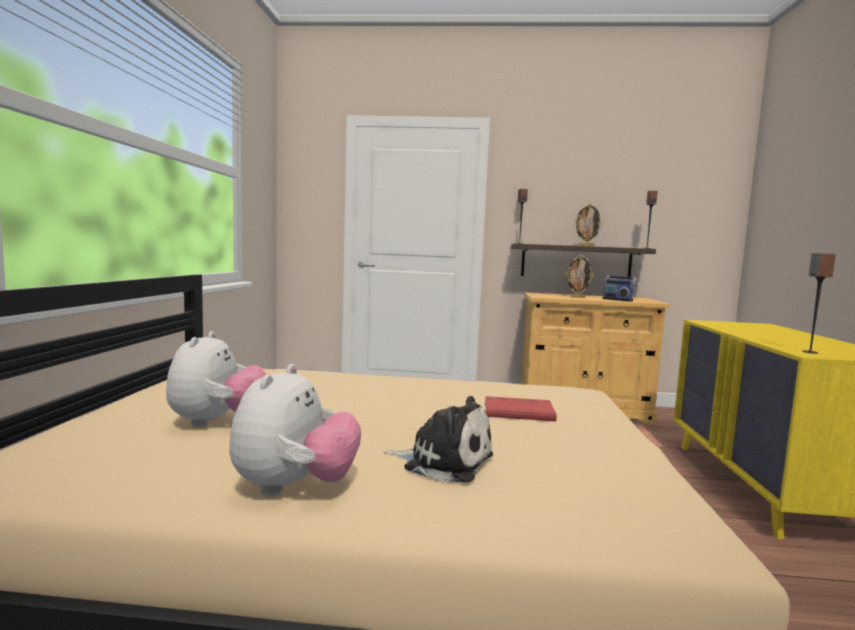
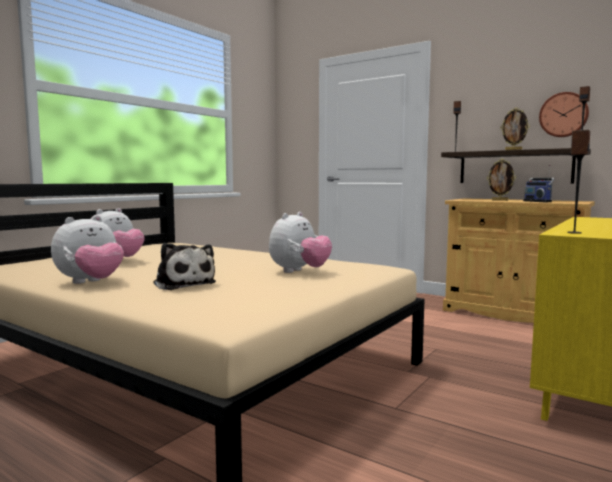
camera: 30 degrees right, 0 degrees up
red book [485,396,557,421] -> plush toy [269,212,332,273]
none -> wall clock [539,92,589,137]

